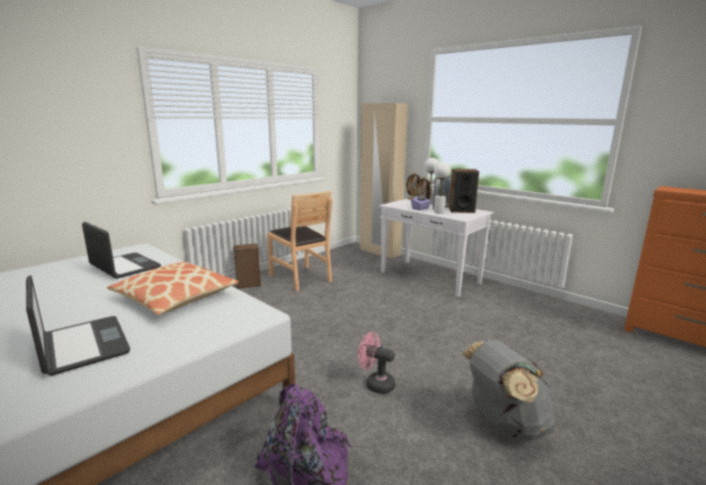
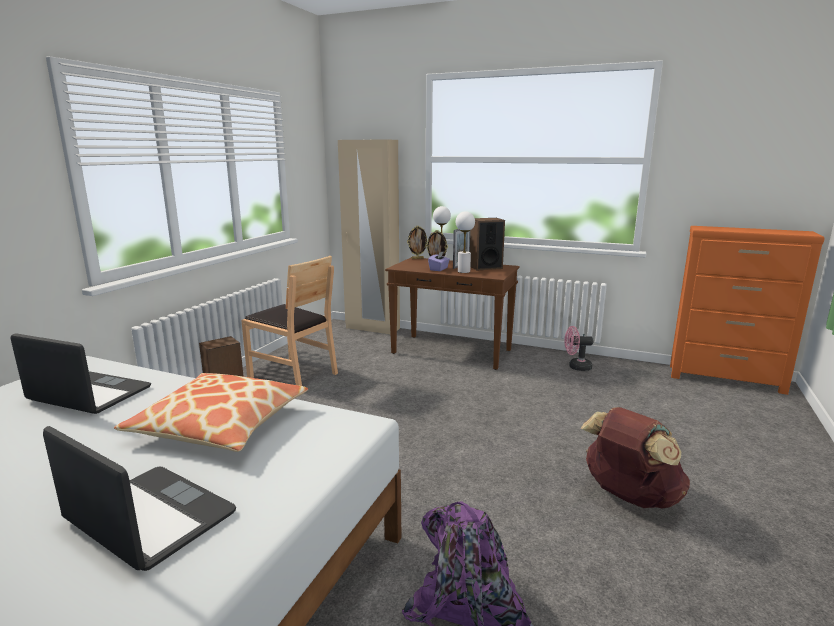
camera: 20 degrees left, 0 degrees up
pink fan [358,332,395,394] -> pink fan moved to [564,326,594,371]
white console table [379,199,493,298] -> brown console table [385,258,520,370]
grey backpack [461,340,555,441] -> brown backpack [581,407,690,508]

